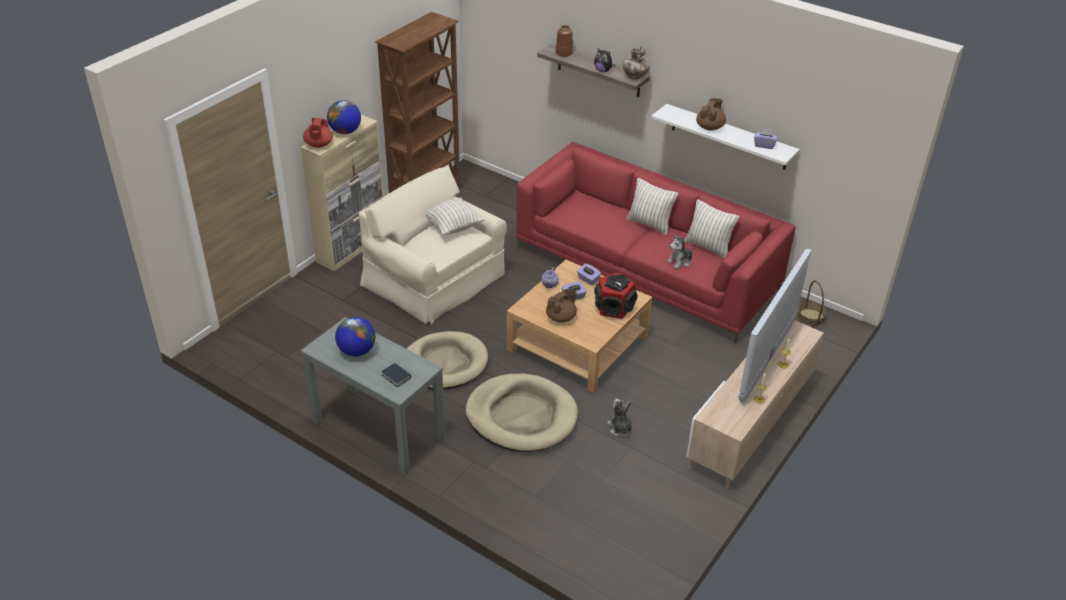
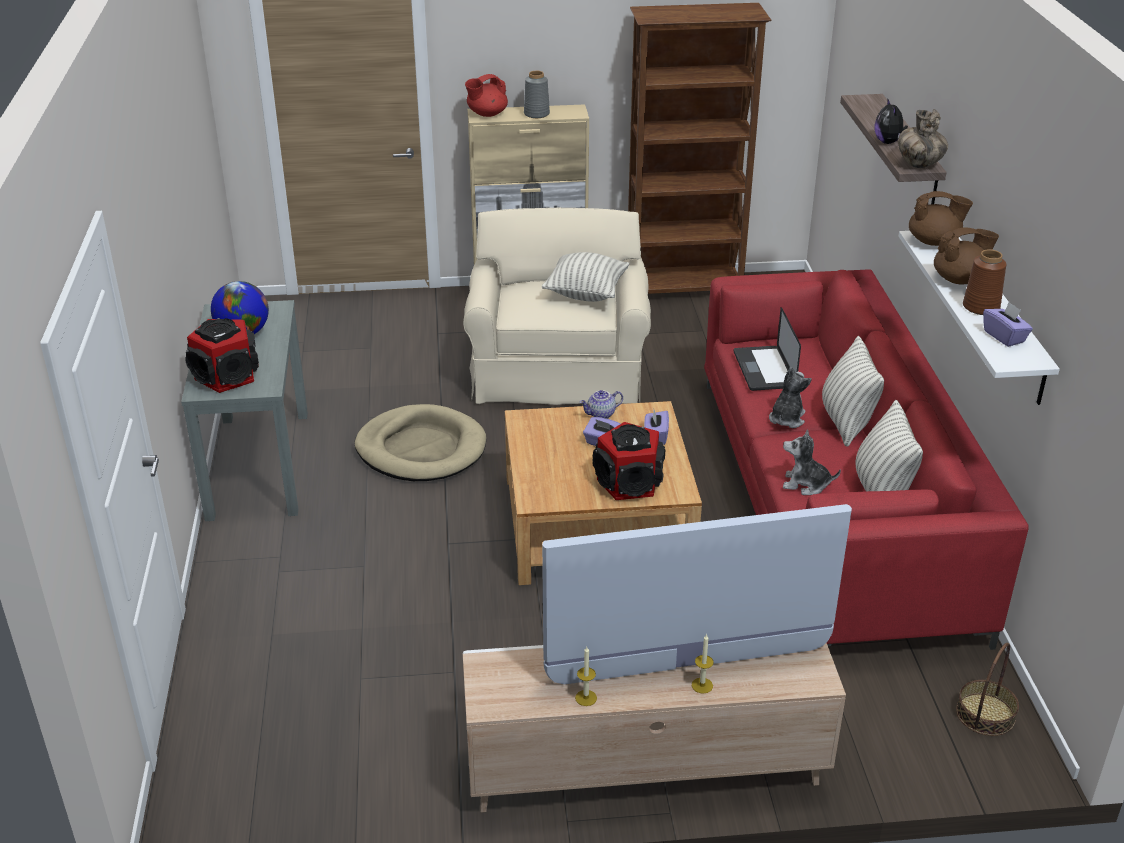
camera: 50 degrees right, 5 degrees down
globe [327,100,361,134] -> grey vase [524,71,550,118]
book [382,363,411,387] -> speaker [186,318,259,393]
beige dog bed [465,374,578,452] -> none
brown teapot [546,289,577,323] -> brown teapot moved to [909,191,973,246]
brown vase [555,25,573,57] -> brown vase moved to [963,249,1006,315]
plush toy [607,399,632,437] -> plush toy moved to [769,367,812,428]
none -> laptop [734,307,801,391]

